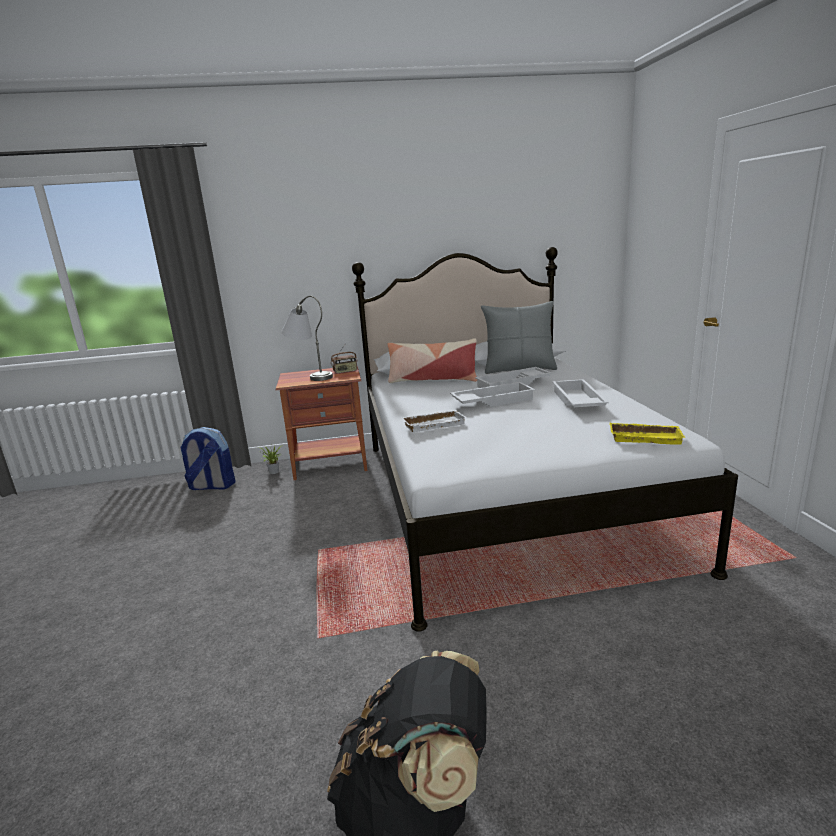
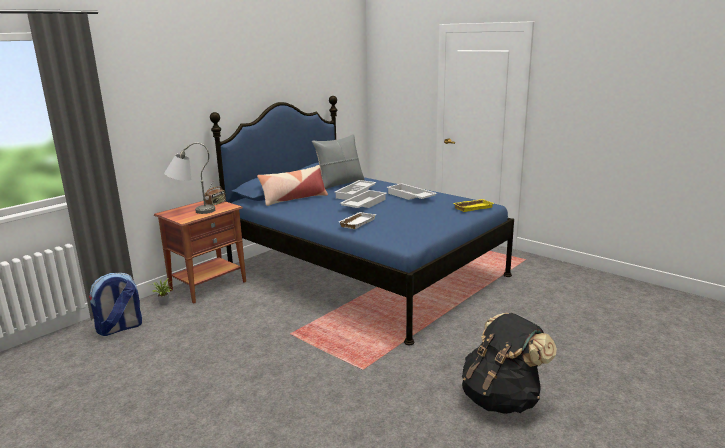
camera: 40 degrees left, 0 degrees up
white bed [352,247,738,632] -> blue bed [210,96,514,345]

